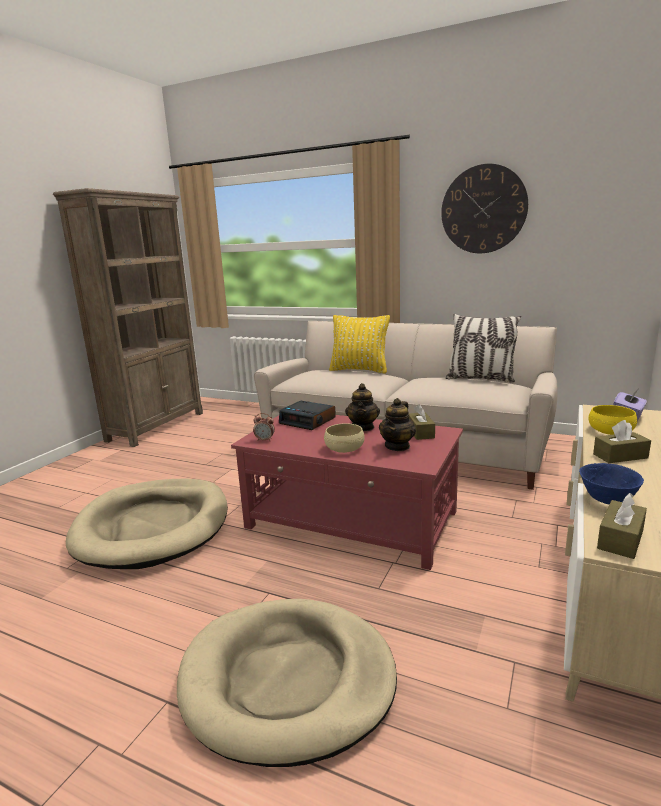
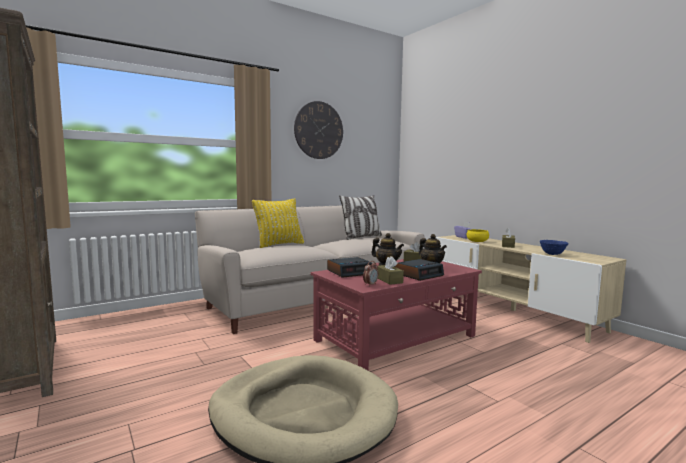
camera: 60 degrees left, 10 degrees down
beige dog bed [177,599,397,767] -> none
beige bowl [324,423,365,453] -> alarm clock [395,259,444,281]
brown tissue box [597,493,647,559] -> brown tissue box moved to [377,256,404,285]

